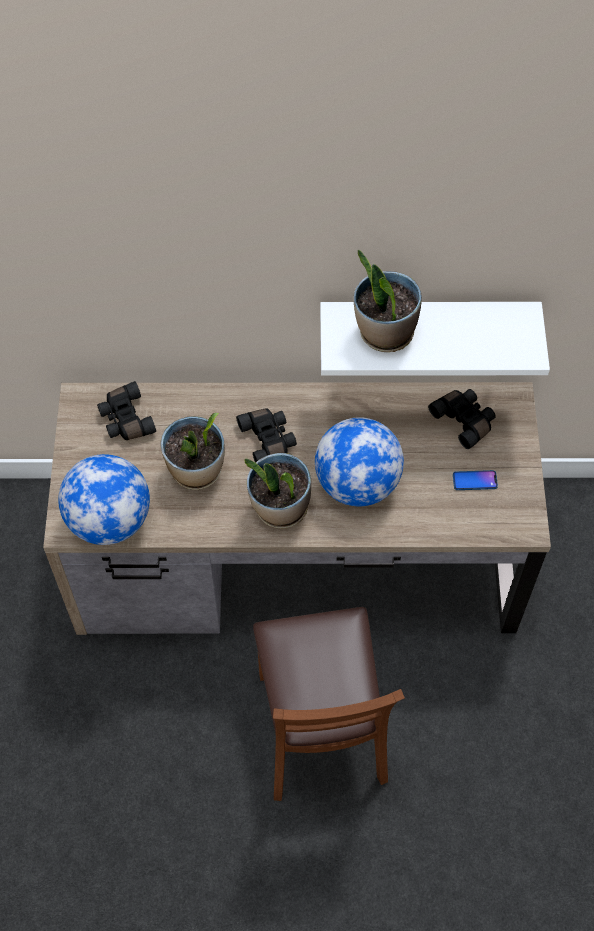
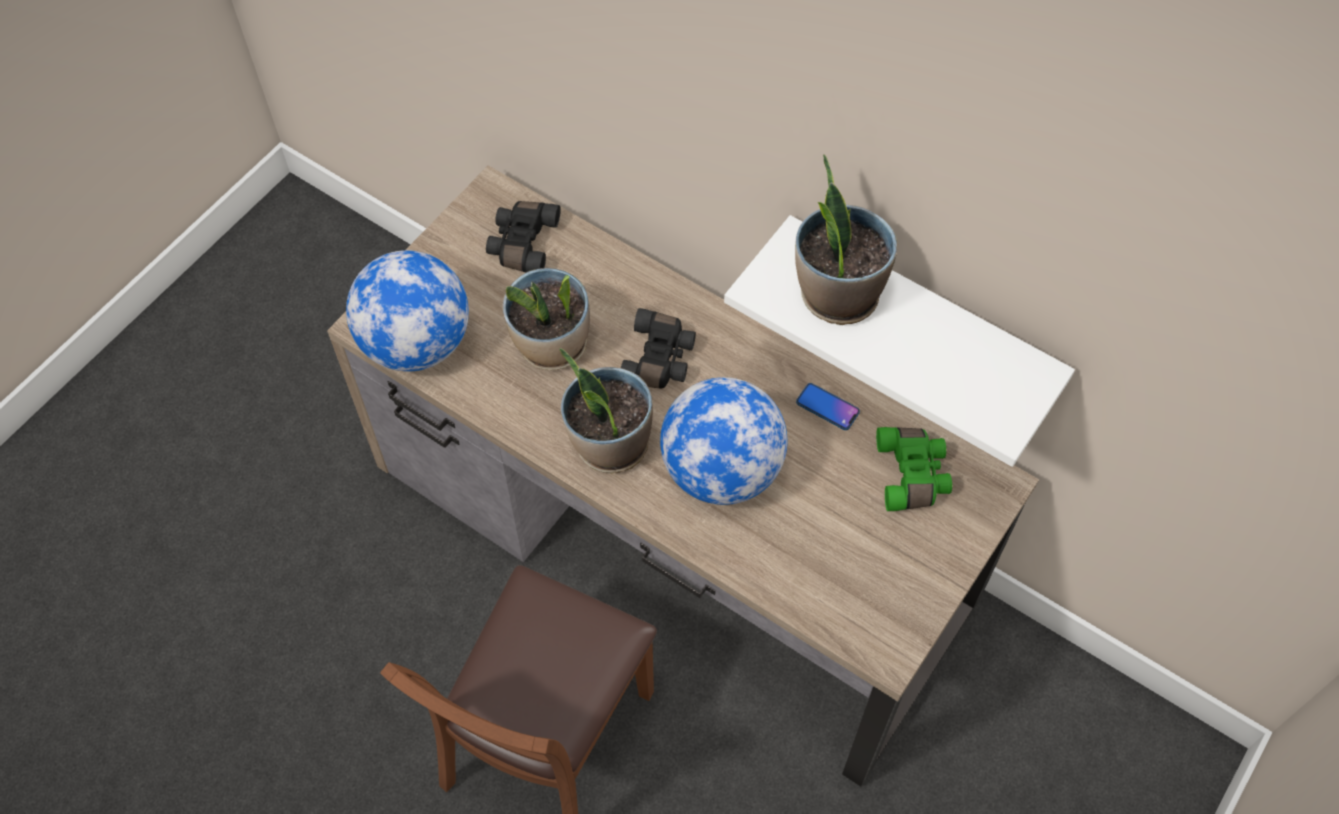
camera: 35 degrees right, 0 degrees up
black binoculars [428,389,496,449] -> green binoculars [876,427,952,511]
phone [453,470,498,490] -> phone moved to [796,383,860,430]

